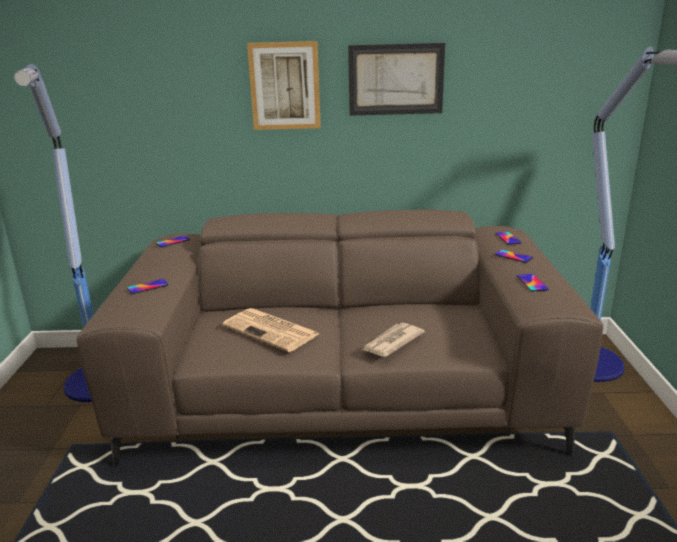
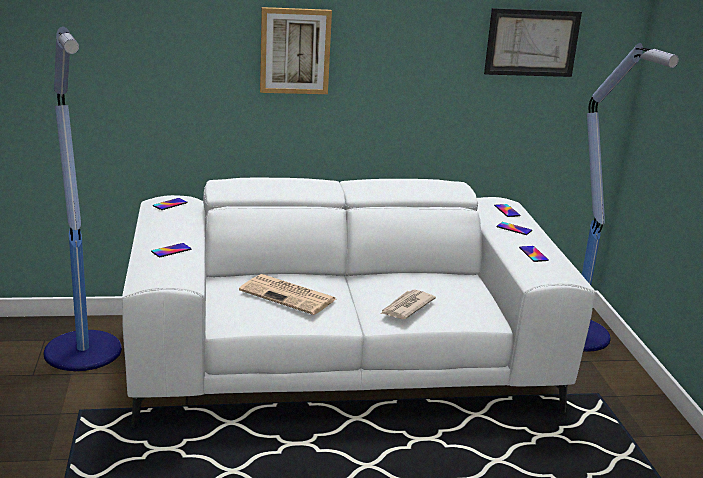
camera: 10 degrees left, 0 degrees up
brown sofa [76,209,603,467] -> white sofa [122,178,595,429]
picture [348,43,445,116] -> picture moved to [484,8,582,77]

